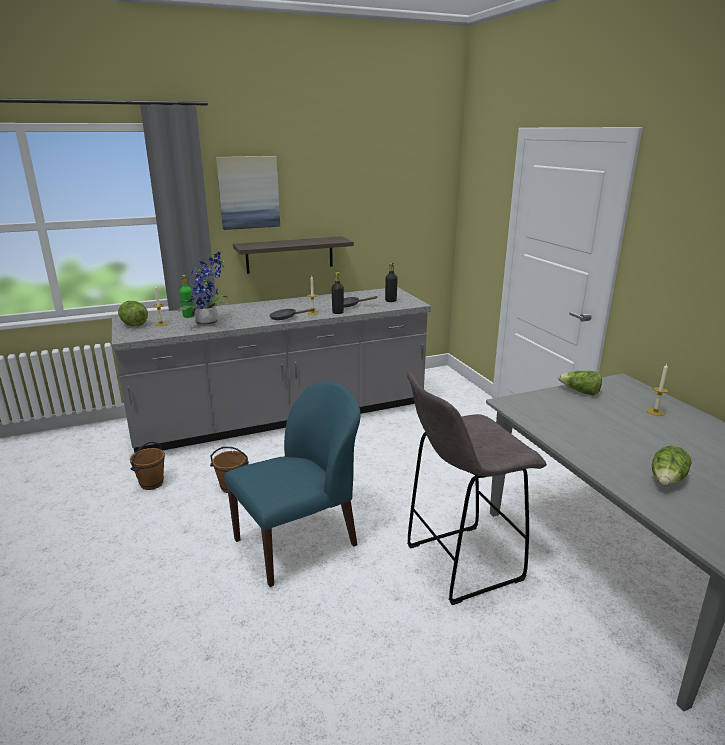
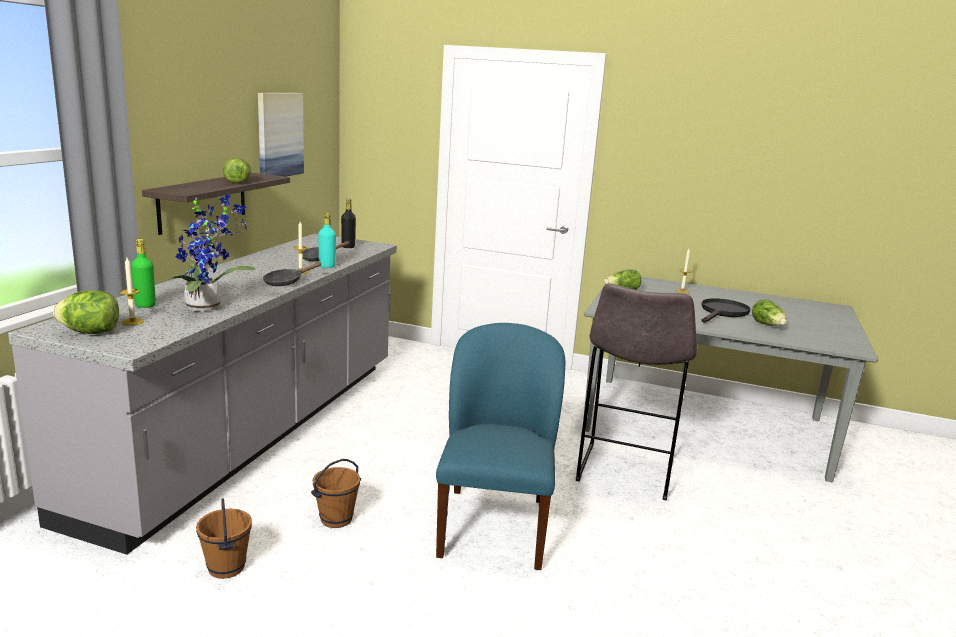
camera: 50 degrees left, 5 degrees down
picture [216,156,280,230] -> picture moved to [258,93,304,177]
black bottle [331,272,344,314] -> turquoise bottle [318,213,336,268]
none -> lettuce [223,158,251,183]
none -> black frying pan [702,298,750,323]

